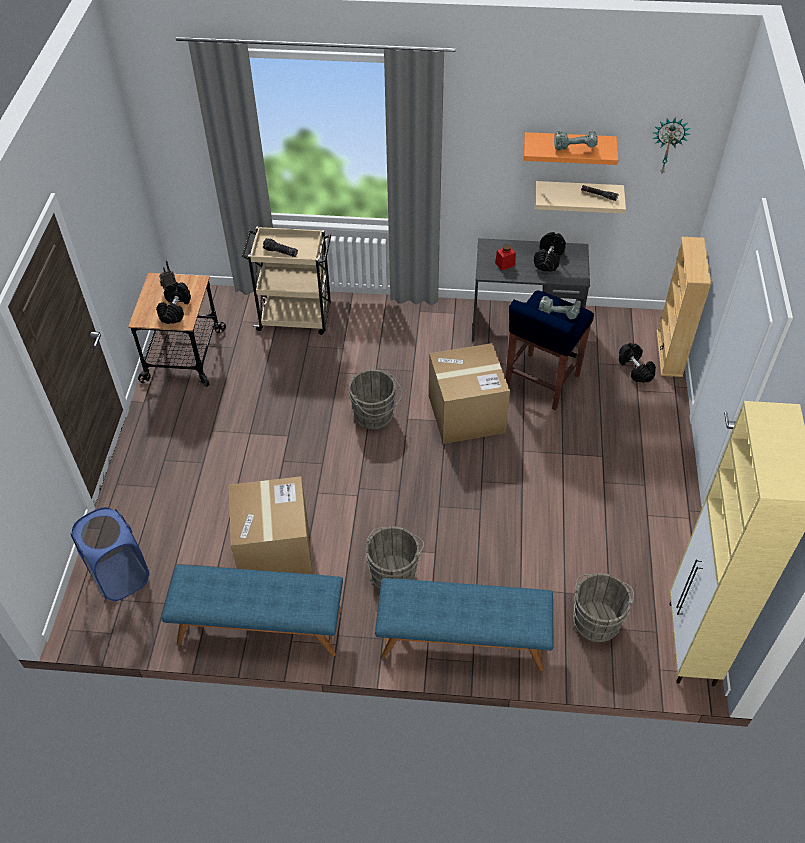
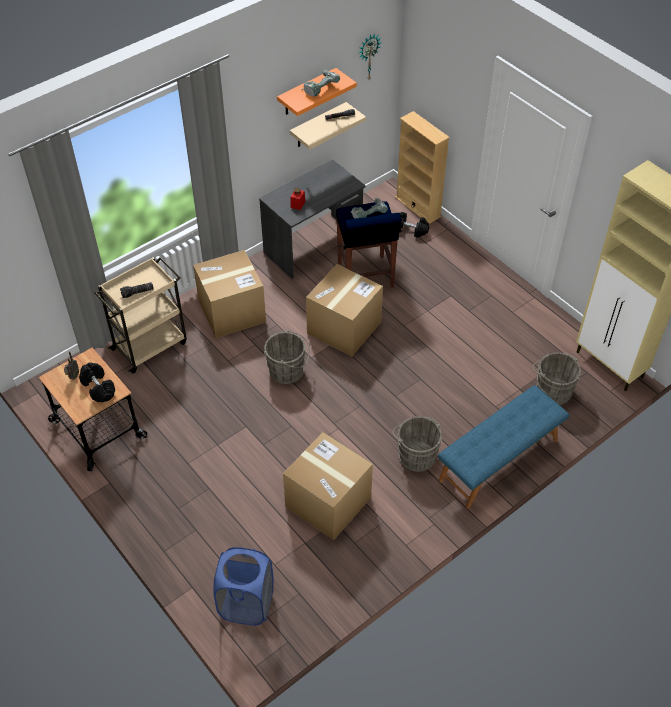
camera: 45 degrees left, 0 degrees up
blue bench [161,565,343,657] -> none
black dumbbell [534,232,566,272] -> none
none -> cardboard box [193,250,266,338]

